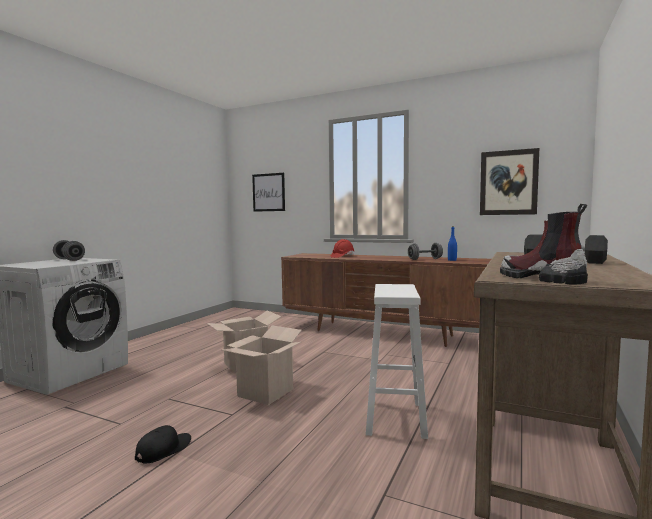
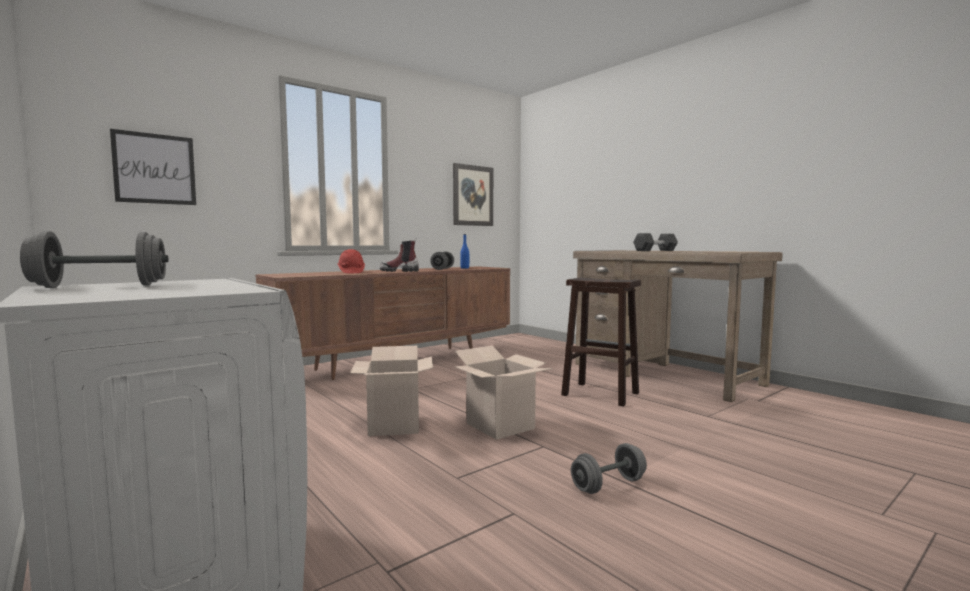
camera: 65 degrees left, 0 degrees up
black cap [135,425,191,464] -> grey dumbbell [571,443,647,494]
white stool [366,284,428,439] -> brown stool [561,278,641,407]
boot [500,204,588,284] -> boot moved to [380,237,419,272]

